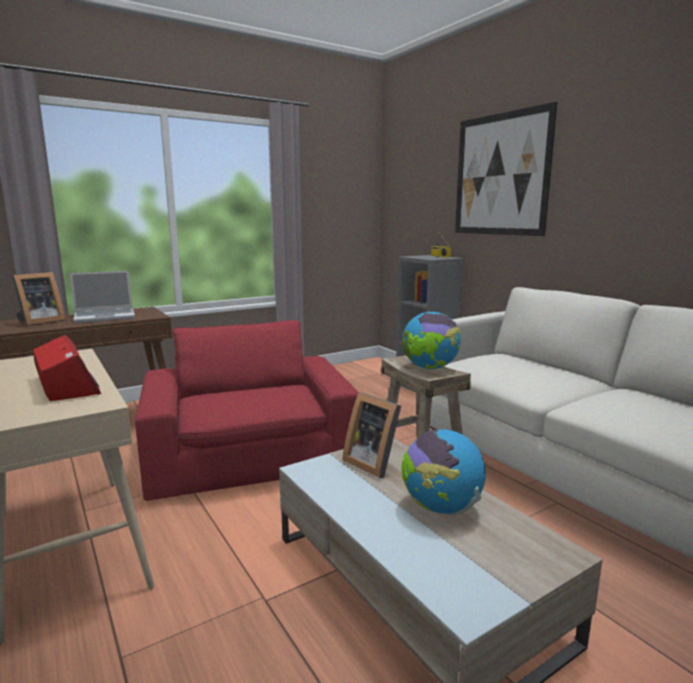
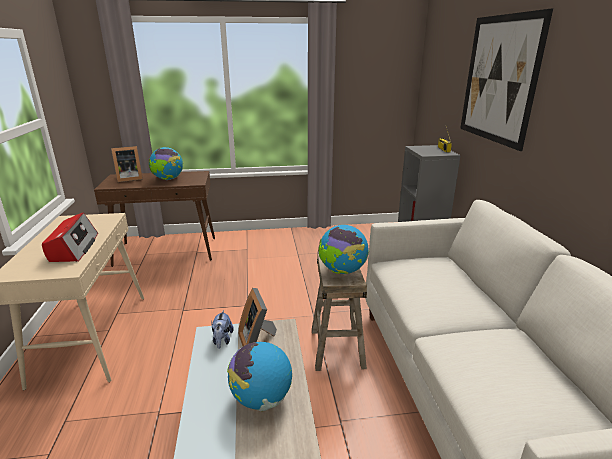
camera: 25 degrees right, 10 degrees up
laptop [70,271,135,323] -> globe [149,147,183,180]
red armchair [135,320,359,501] -> none
none -> plush toy [211,310,234,349]

